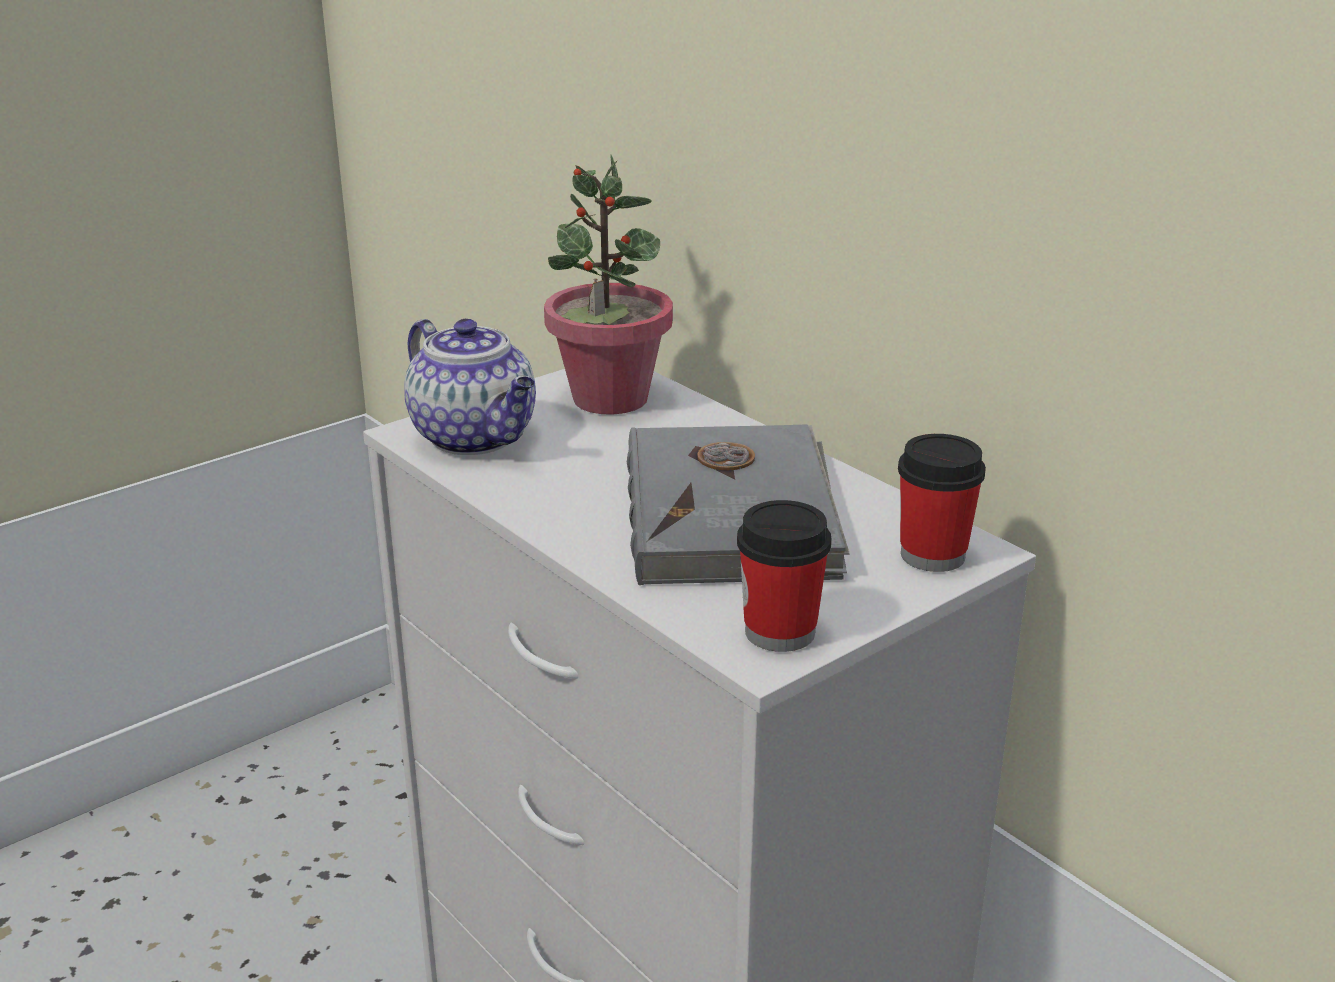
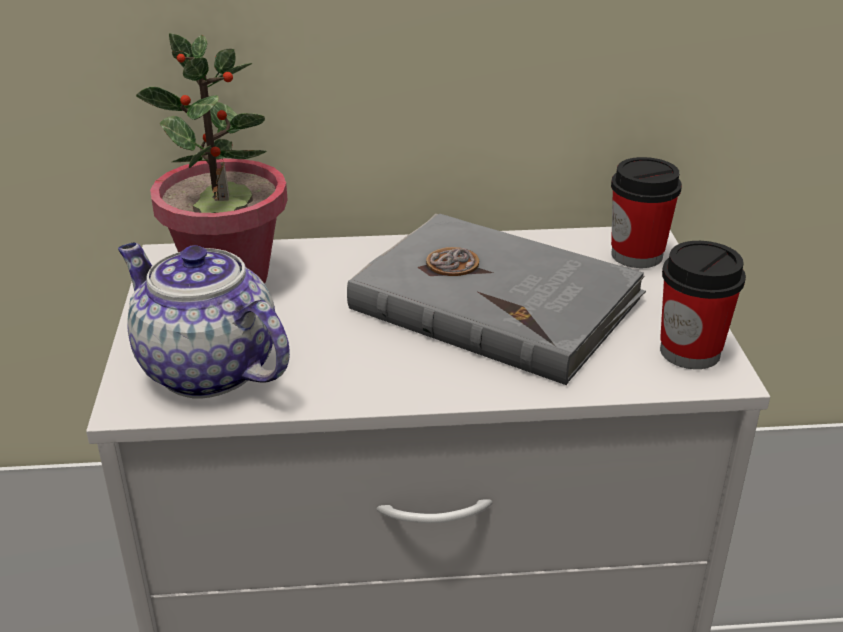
camera: 55 degrees left, 5 degrees up
teapot [404,319,536,455] -> teapot turned 135 degrees counterclockwise [118,243,290,399]

